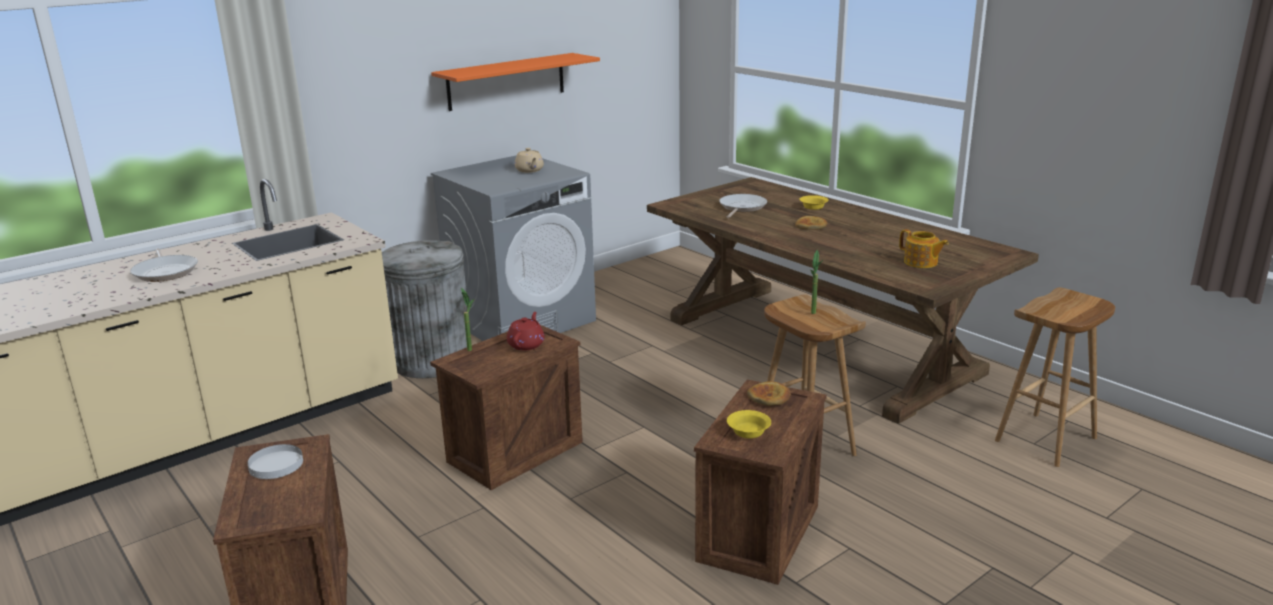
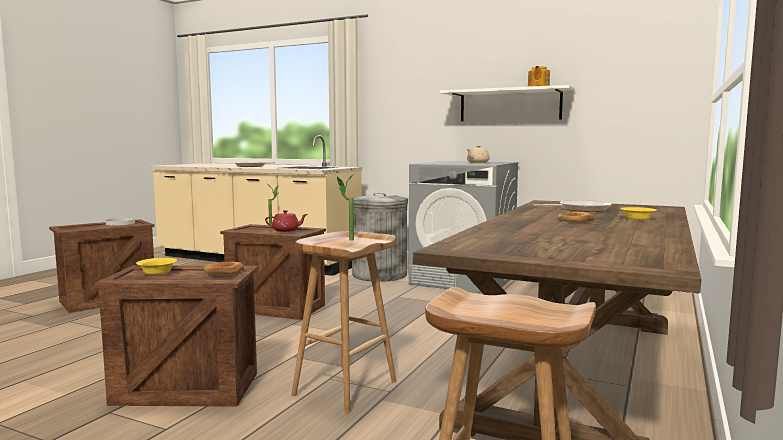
camera: 65 degrees right, 15 degrees down
orange shelf [431,53,600,111] -> white shelf [440,85,575,121]
teapot [899,229,949,268] -> teapot moved to [528,66,550,87]

